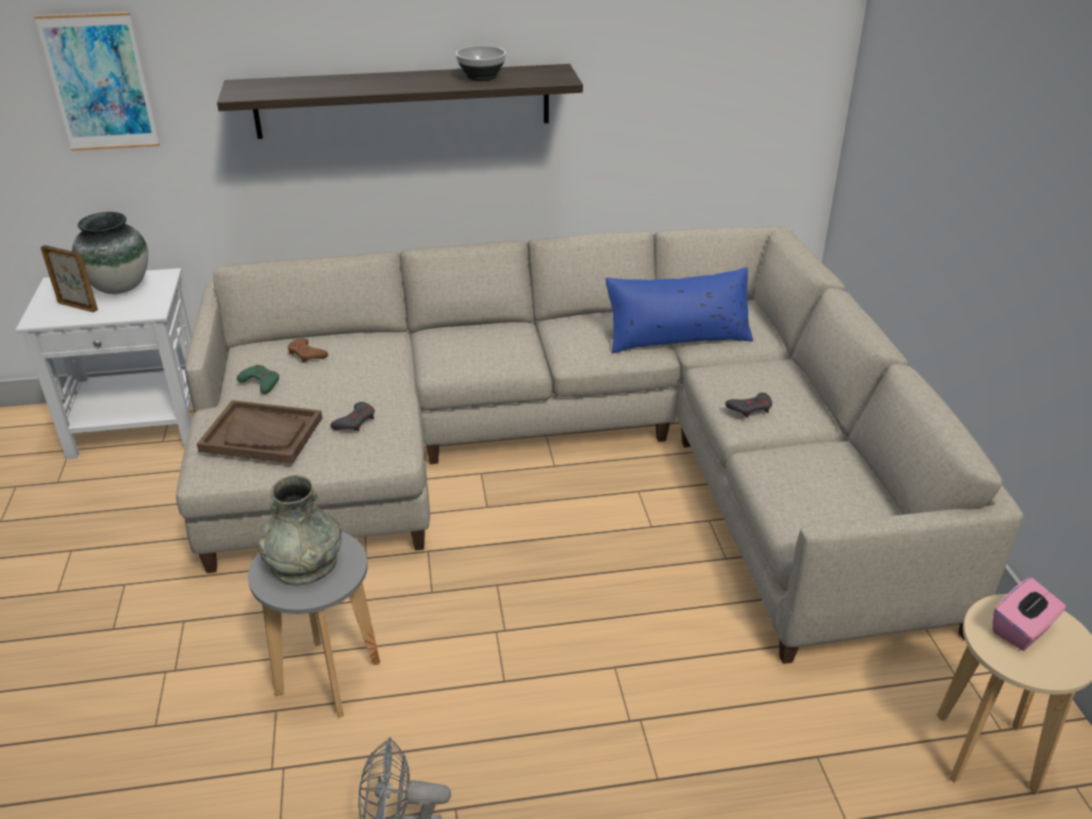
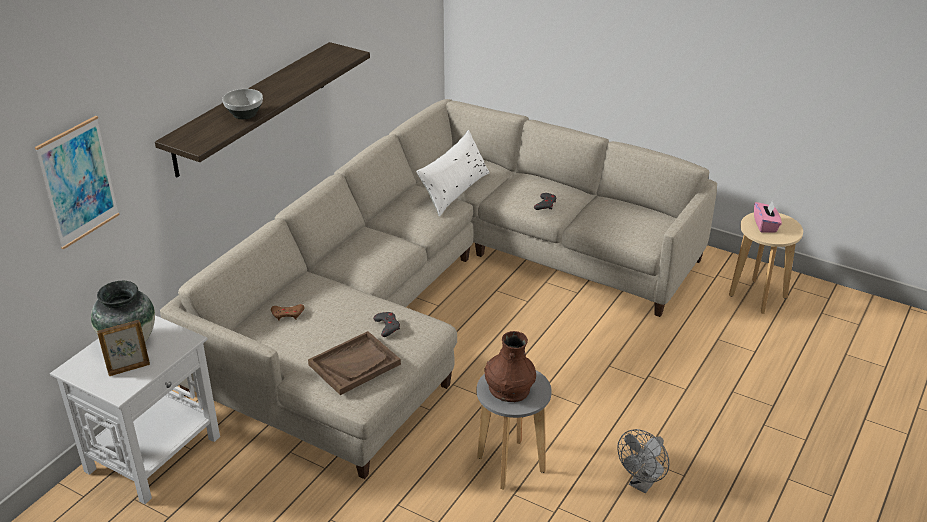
camera: 50 degrees left, 0 degrees up
green game controller [237,365,279,394] -> none
grey vase [259,475,342,585] -> brown vase [484,331,536,402]
bowl [456,46,506,81] -> bowl moved to [222,89,263,119]
blue pillow [605,267,753,353] -> white pillow [416,130,490,217]

